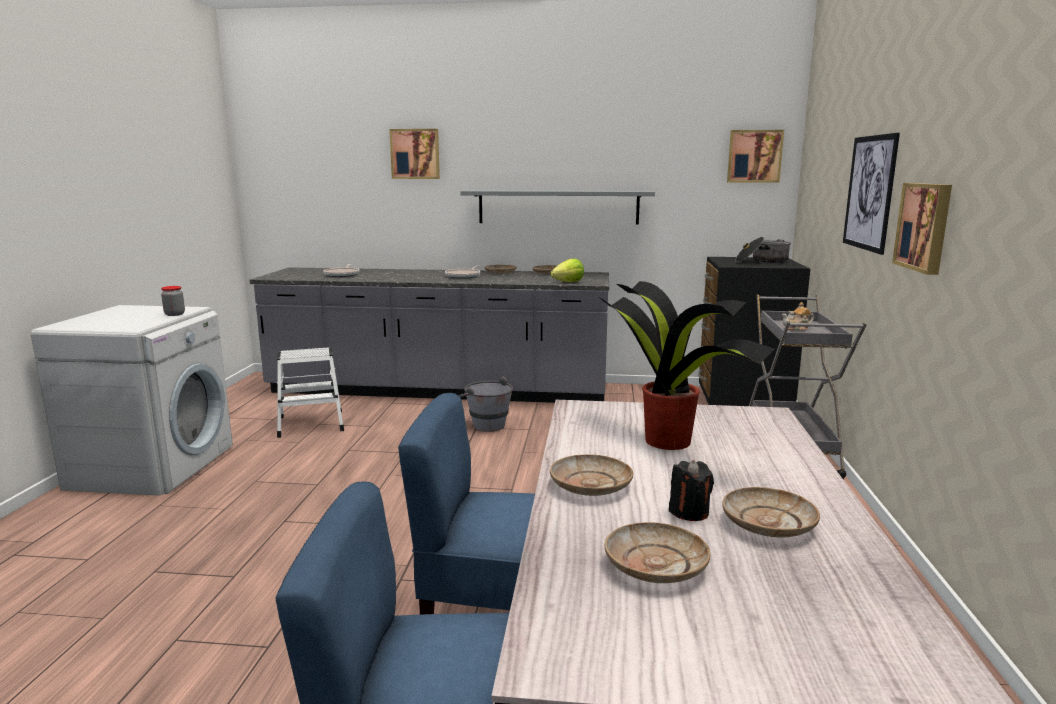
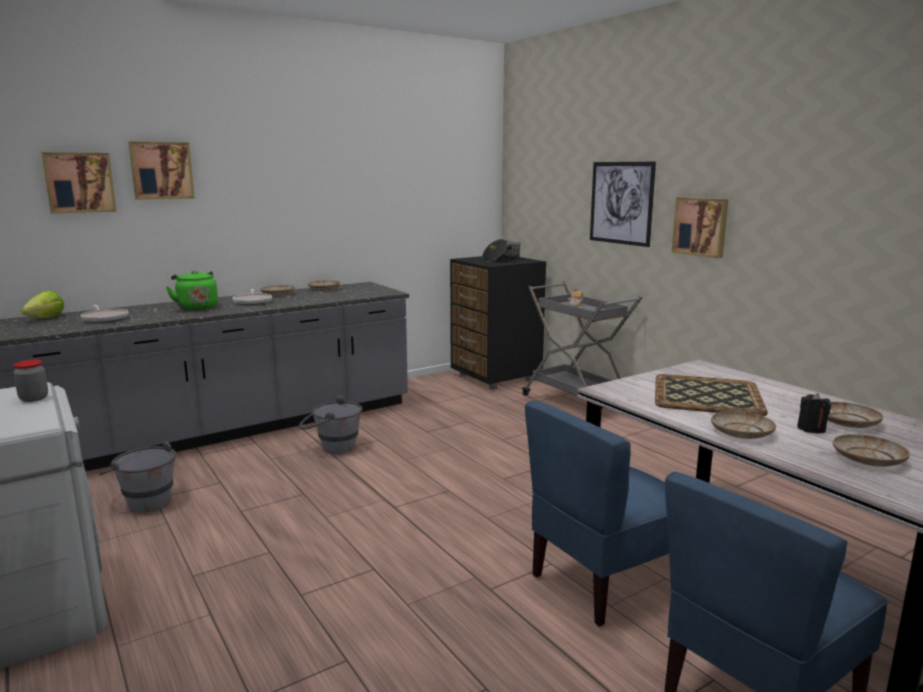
camera: 40 degrees left, 0 degrees up
white step ladder [277,347,344,438] -> grey bucket [99,441,176,512]
grey shelf [461,190,655,225] -> none
lettuce [551,259,584,282] -> lettuce moved to [21,291,64,318]
potted plant [600,281,775,450] -> tray [655,374,768,416]
picture [727,130,784,183] -> picture moved to [41,152,117,214]
none -> green kettle [166,270,218,310]

